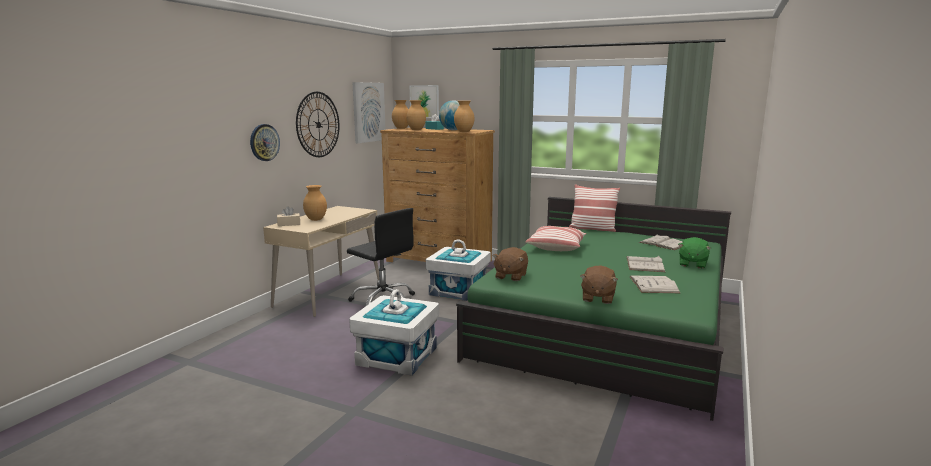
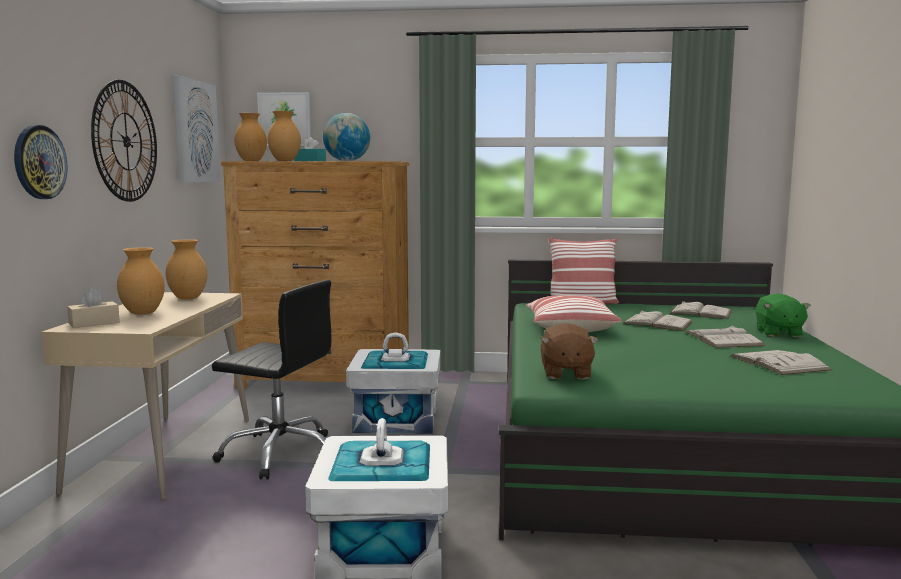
camera: 20 degrees left, 5 degrees down
brown vase [454,101,474,132] -> brown vase moved to [166,239,207,300]
brown plush toy [580,265,618,304] -> none
none -> white book [622,310,693,331]

